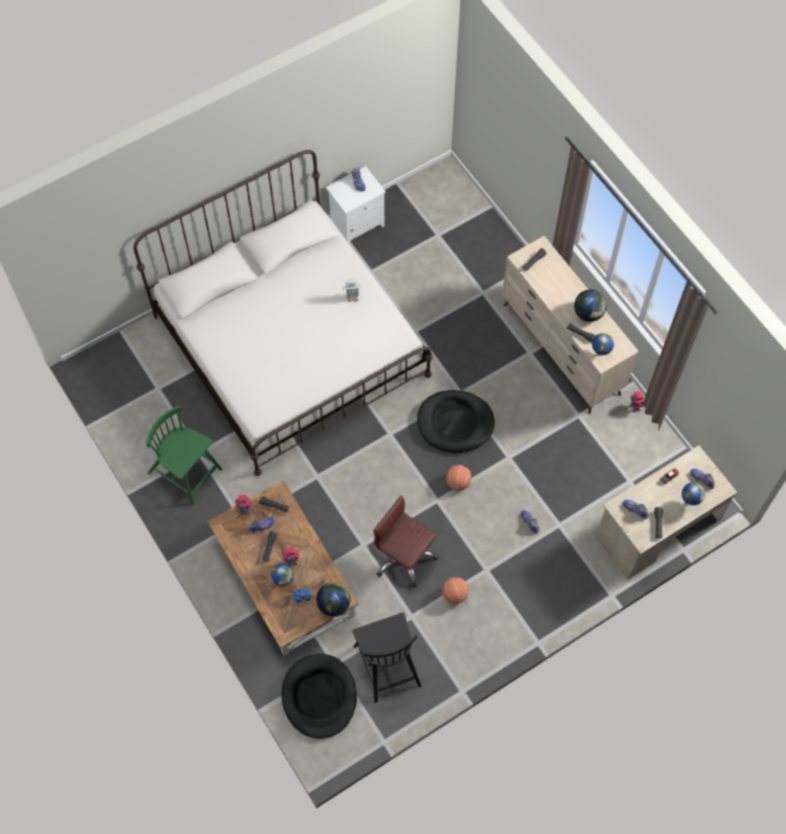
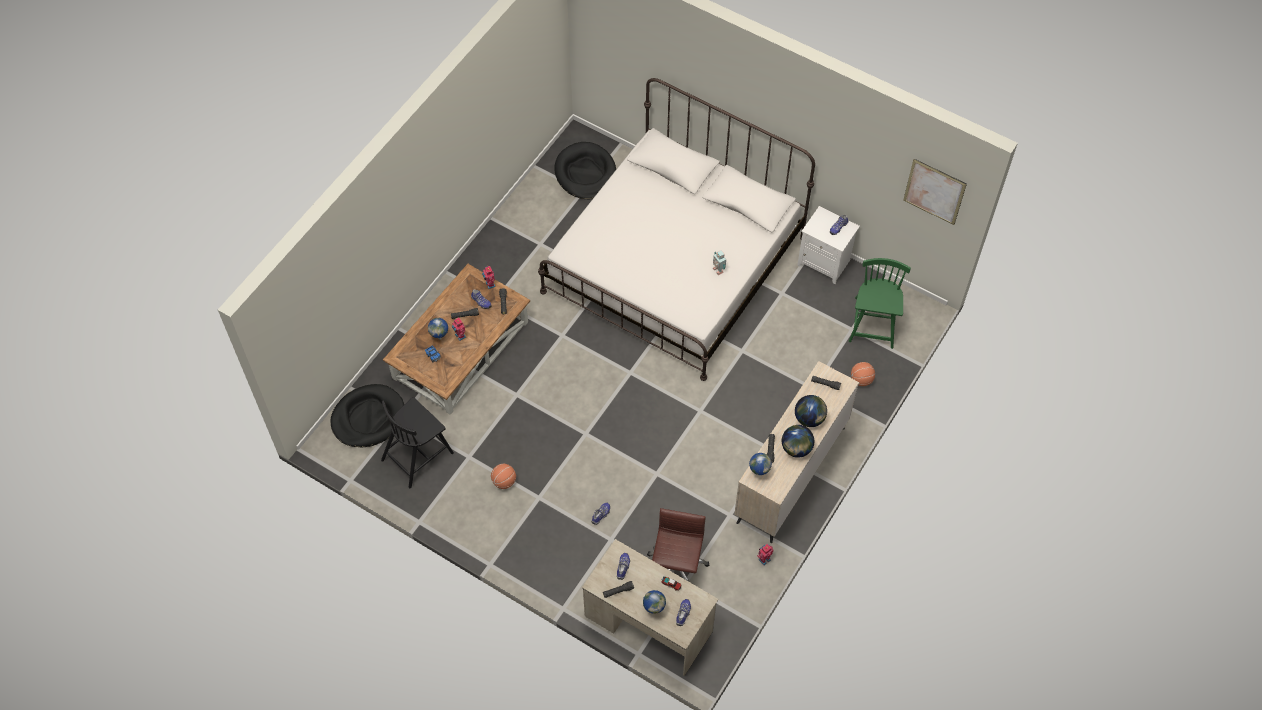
camera: 65 degrees right, 5 degrees down
green chair [146,406,222,505] -> green chair moved to [849,258,911,349]
globe [316,582,350,616] -> globe moved to [795,395,827,427]
brown office chair [373,495,438,588] -> brown office chair moved to [647,508,709,582]
black dog bed [417,390,495,453] -> black dog bed moved to [554,142,616,199]
basketball [446,465,471,491] -> basketball moved to [851,362,875,386]
none -> picture [903,159,967,225]

